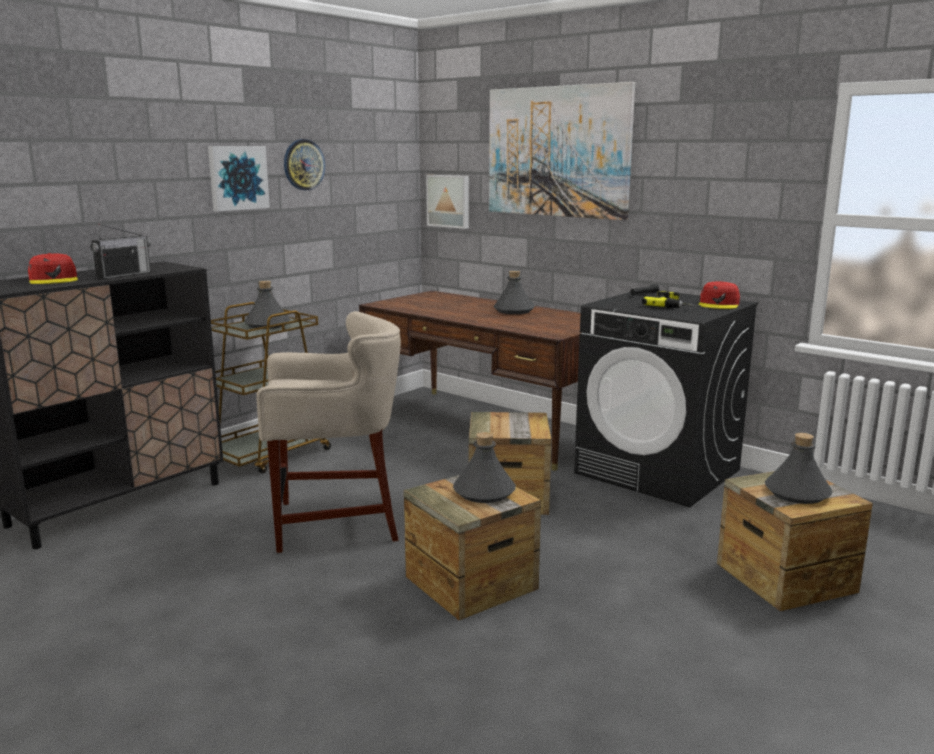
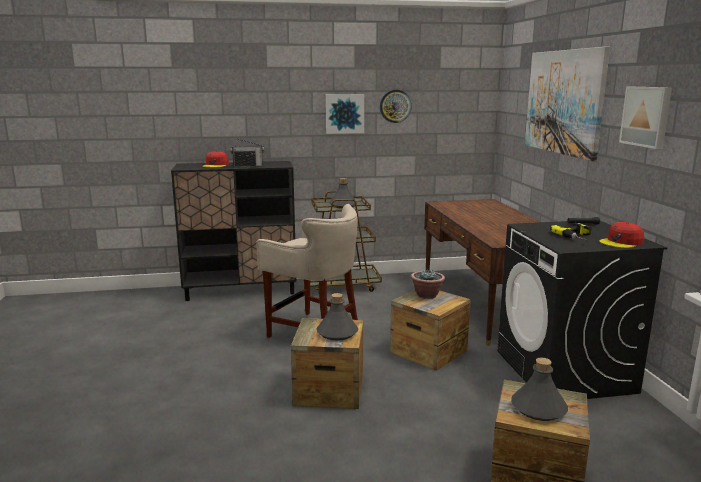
camera: 40 degrees right, 0 degrees up
picture [426,175,469,229] -> picture moved to [619,87,672,149]
grey bottle [494,271,534,314] -> none
none -> potted plant [411,269,445,299]

